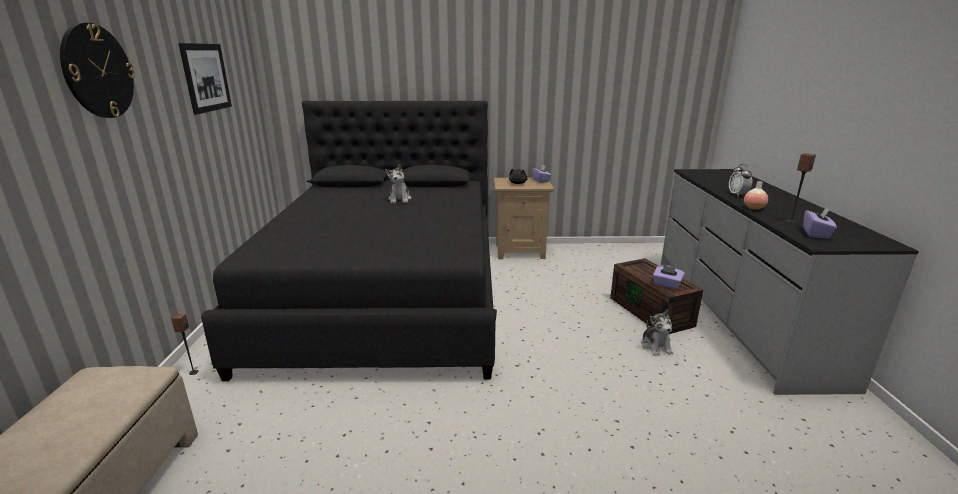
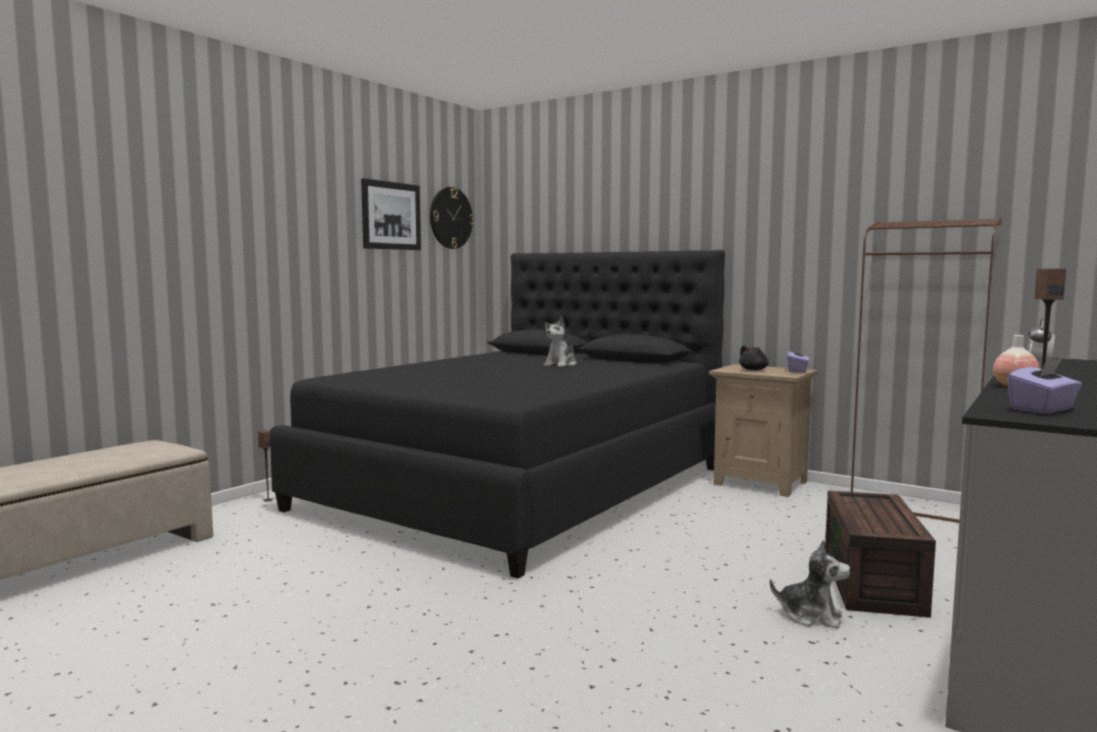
camera: 35 degrees right, 15 degrees down
wall clock [60,23,135,118] -> wall clock moved to [430,187,474,249]
plush toy [641,310,673,356] -> plush toy turned 90 degrees counterclockwise [770,540,851,629]
purple tissue box [653,265,685,289] -> none
none -> brown clothes rack [851,217,1001,523]

